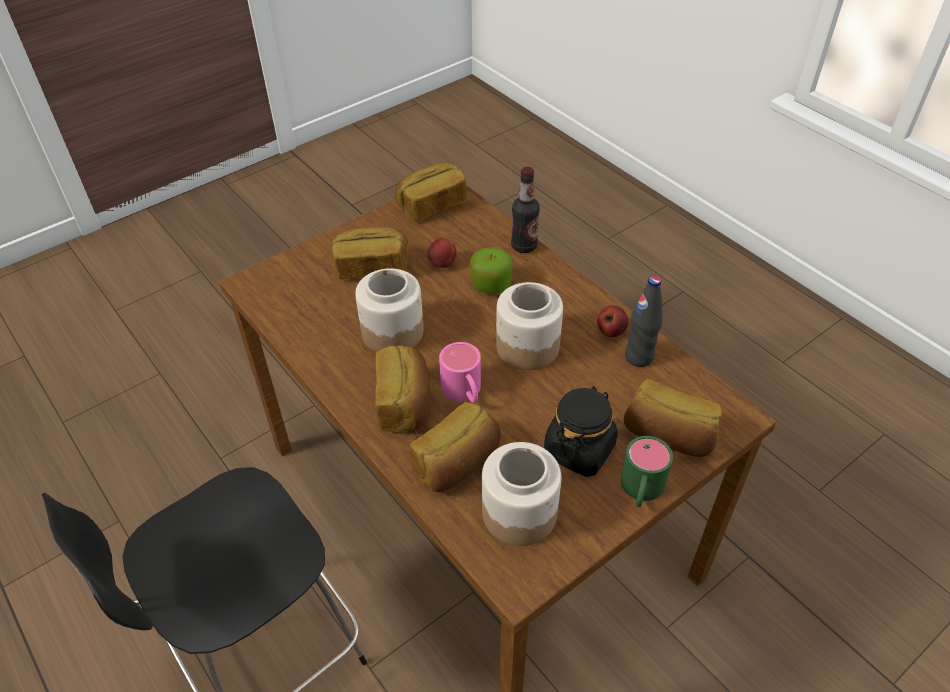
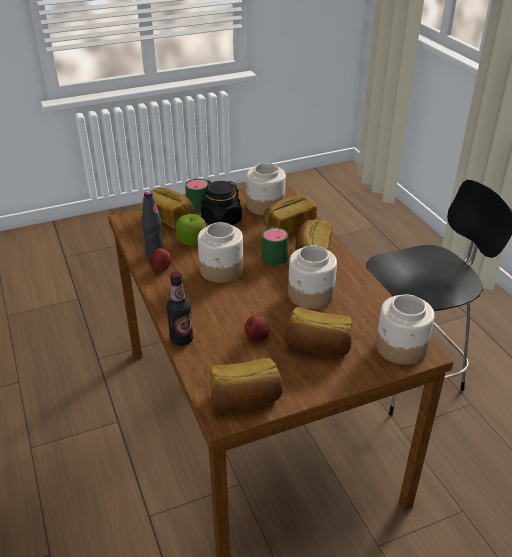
camera: 165 degrees left, 10 degrees down
pink mug [439,342,481,403] -> green mug [262,227,288,266]
apple [469,247,513,294] -> apple moved to [176,214,206,246]
none -> jar [376,294,435,365]

